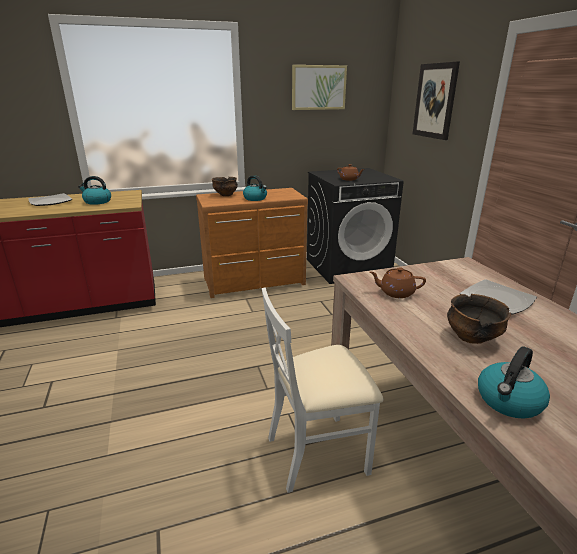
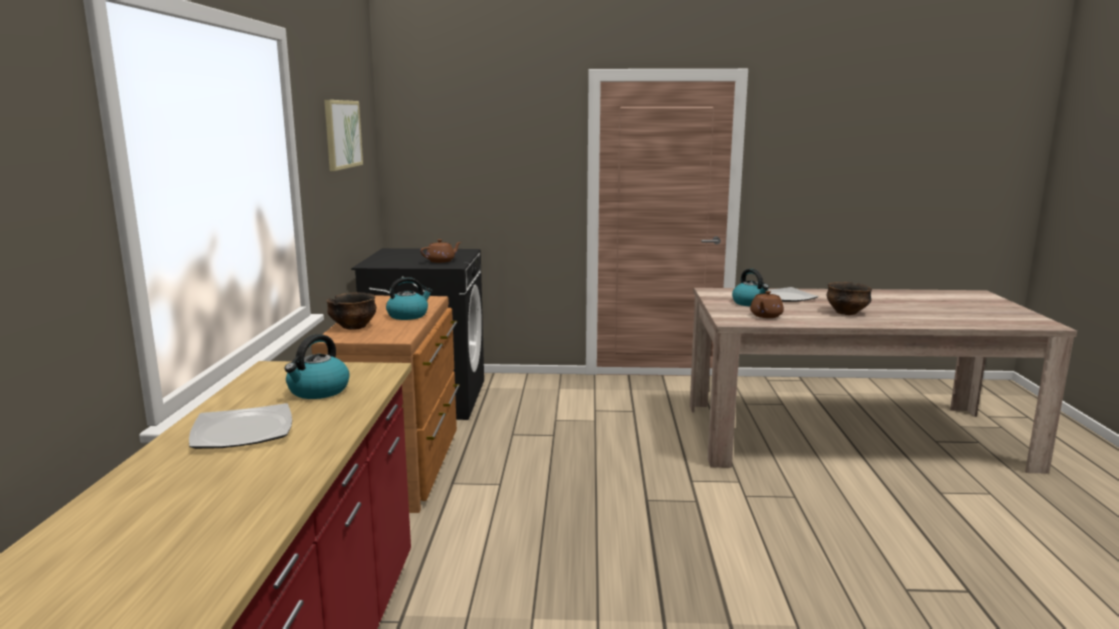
camera: 70 degrees left, 10 degrees down
white chair [262,288,384,493] -> none
picture [413,62,460,140] -> none
kettle [478,346,550,419] -> kettle moved to [732,269,769,306]

